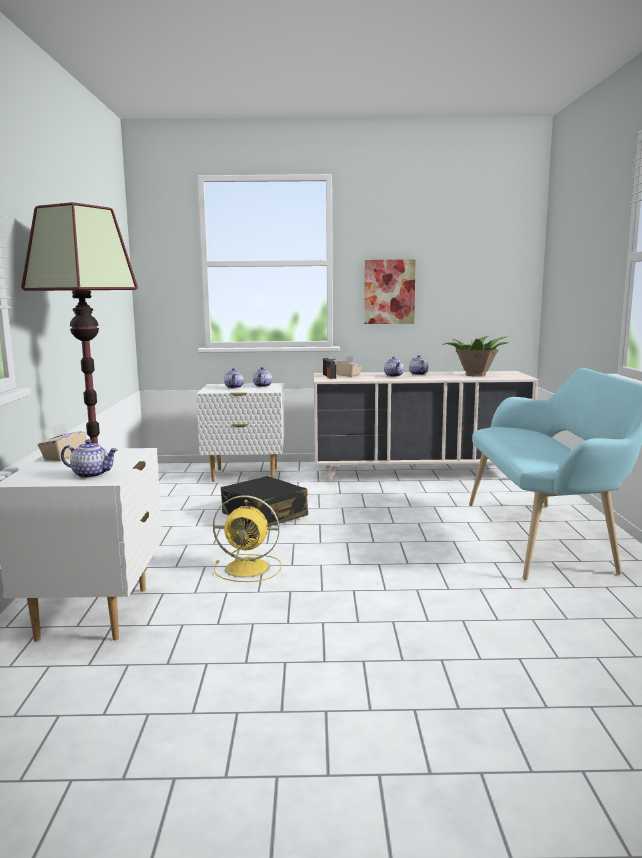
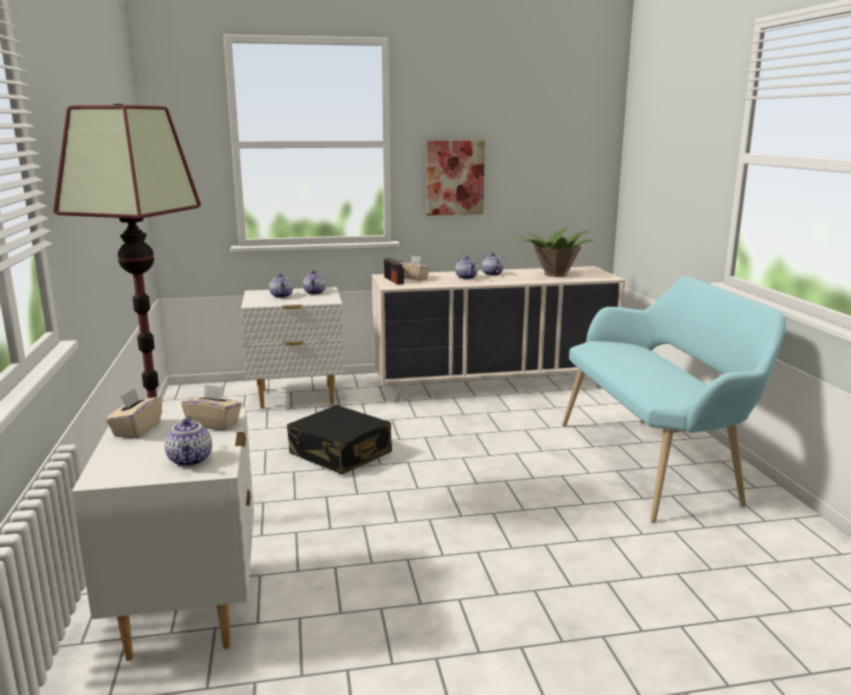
camera: 10 degrees left, 5 degrees up
teapot [61,439,118,478] -> teapot turned 75 degrees clockwise [165,416,212,467]
yellow fan [213,495,282,582] -> none
none -> beige tissue box [181,384,242,430]

